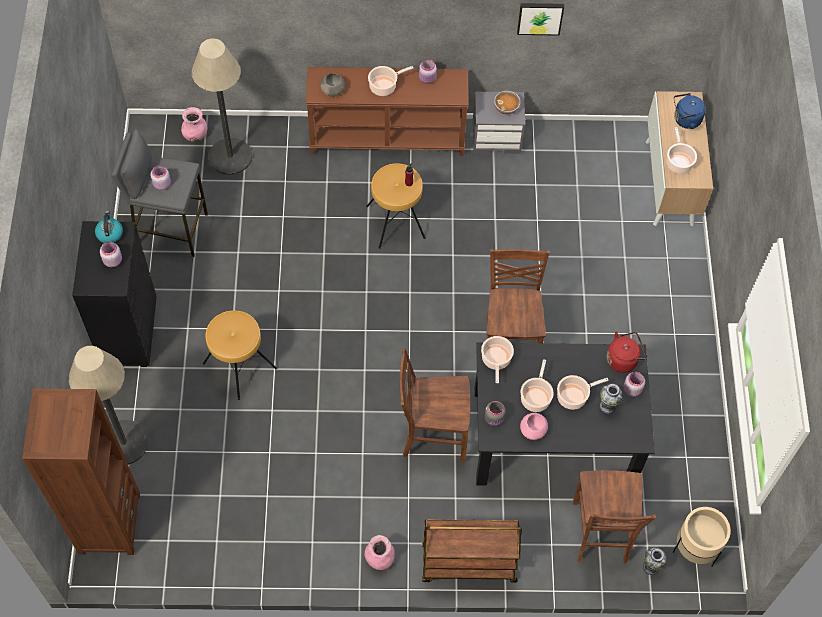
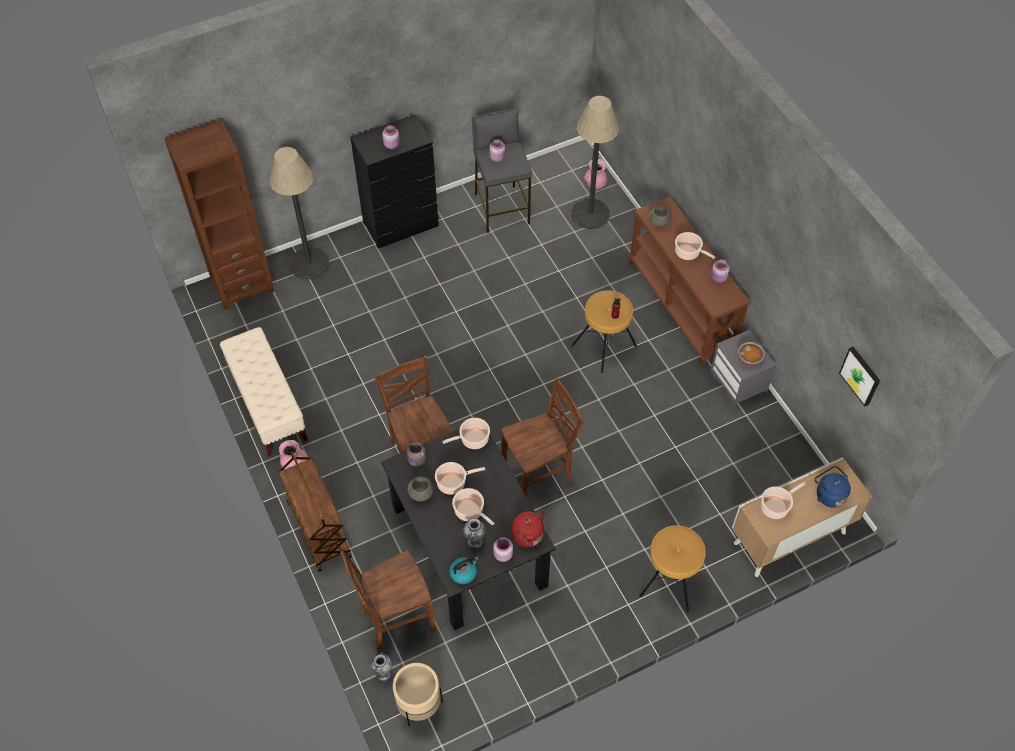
camera: 65 degrees right, 5 degrees down
kettle [95,211,123,243] -> kettle moved to [449,557,479,584]
brown stool [203,311,277,400] -> brown stool moved to [639,525,706,612]
picture [517,3,564,36] -> picture moved to [839,347,880,406]
pink bowl [520,413,548,440] -> grey bowl [407,476,434,501]
none -> beige bench [220,327,308,456]

